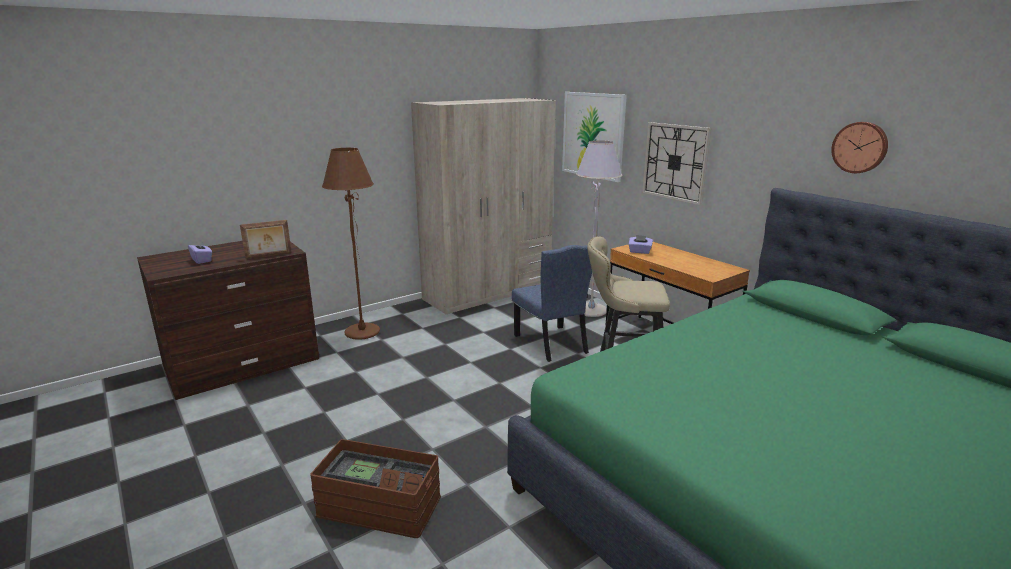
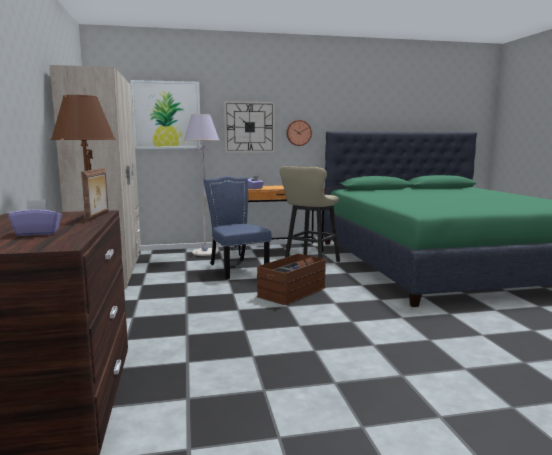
camera: 65 degrees left, 10 degrees down
brown storage box [310,439,441,538] -> brown storage box moved to [257,254,326,305]
blue chair [512,245,592,362] -> blue chair turned 120 degrees counterclockwise [204,176,272,279]
wall clock [831,122,888,173] -> wall clock moved to [286,120,312,146]

